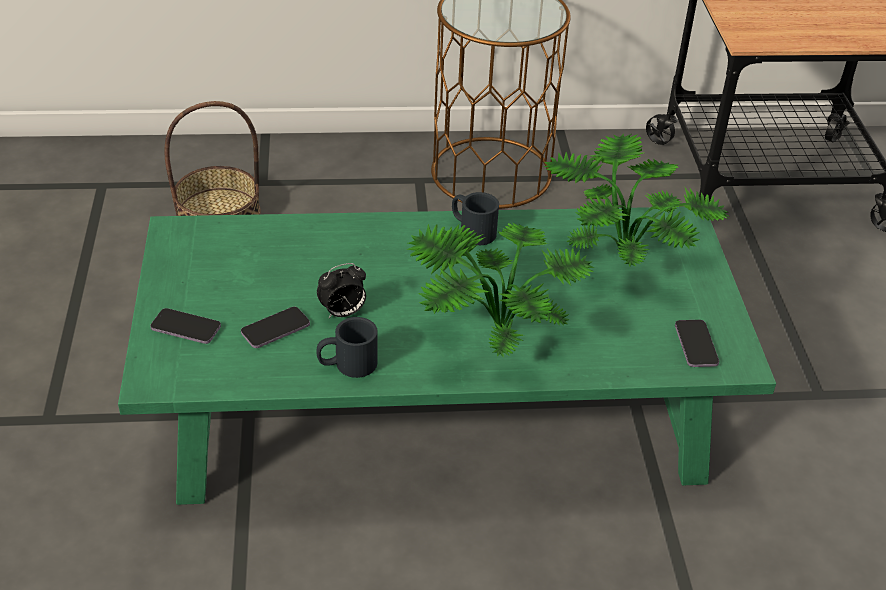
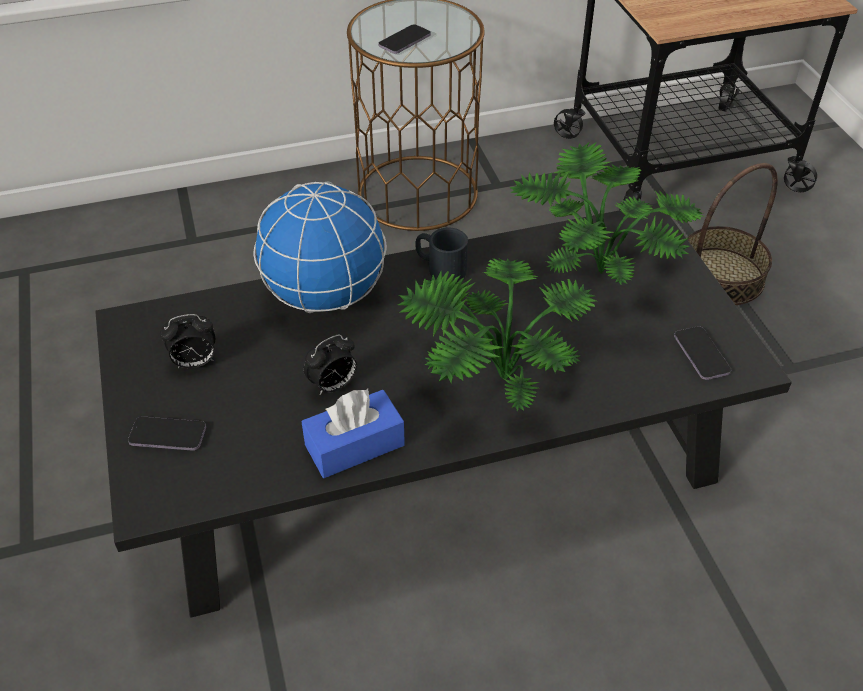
camera: 10 degrees left, 5 degrees up
green coffee table [118,207,776,505] -> black coffee table [95,203,792,618]
basket [164,101,261,216] -> basket moved to [687,163,778,305]
phone [241,307,310,348] -> phone moved to [378,24,431,54]
black mug [317,317,378,378] -> blue tissue box [301,389,405,478]
none -> alarm clock [160,314,215,368]
none -> globe [253,181,387,313]

